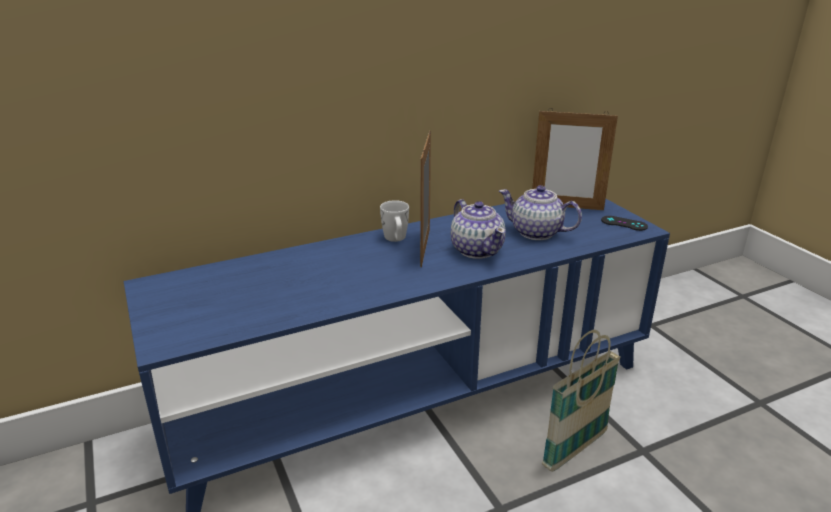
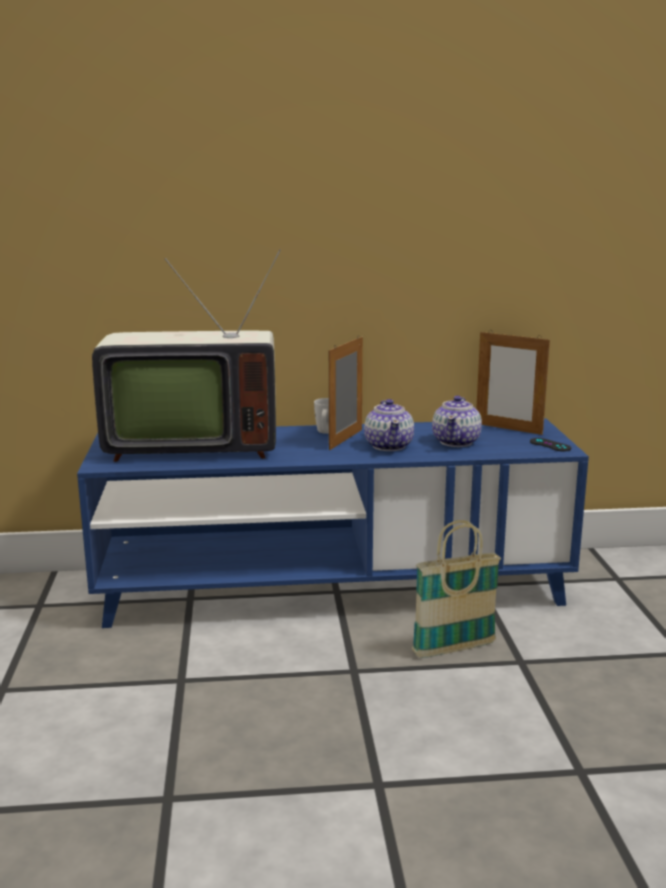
camera: 20 degrees right, 10 degrees down
teapot [499,185,582,240] -> teapot turned 120 degrees counterclockwise [432,396,482,447]
none -> television [92,249,281,462]

